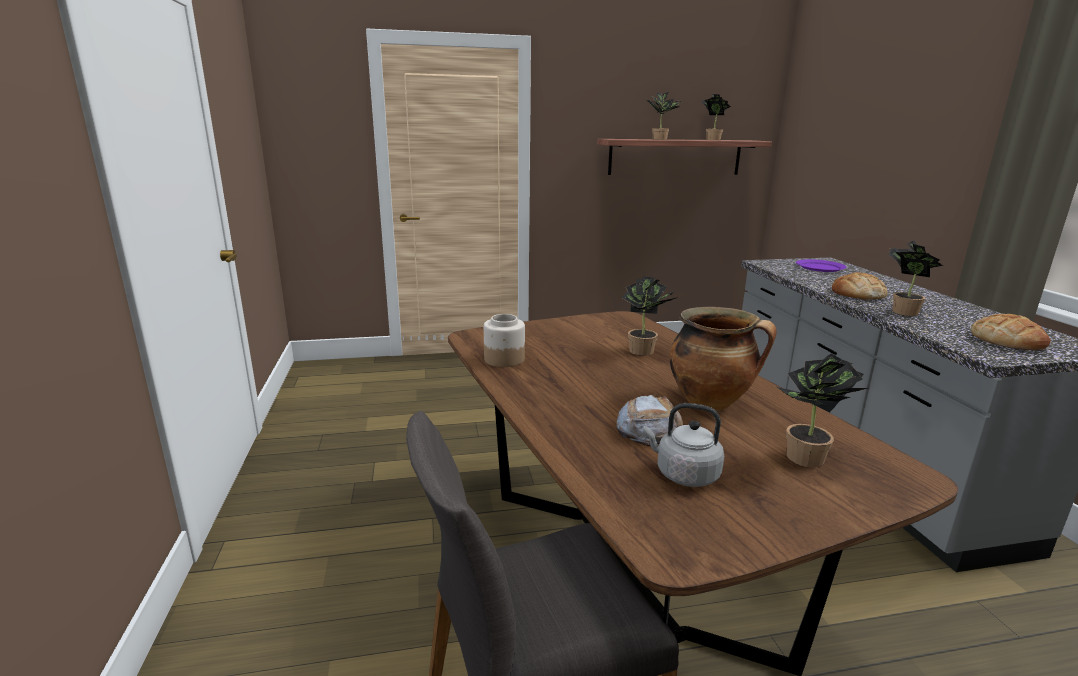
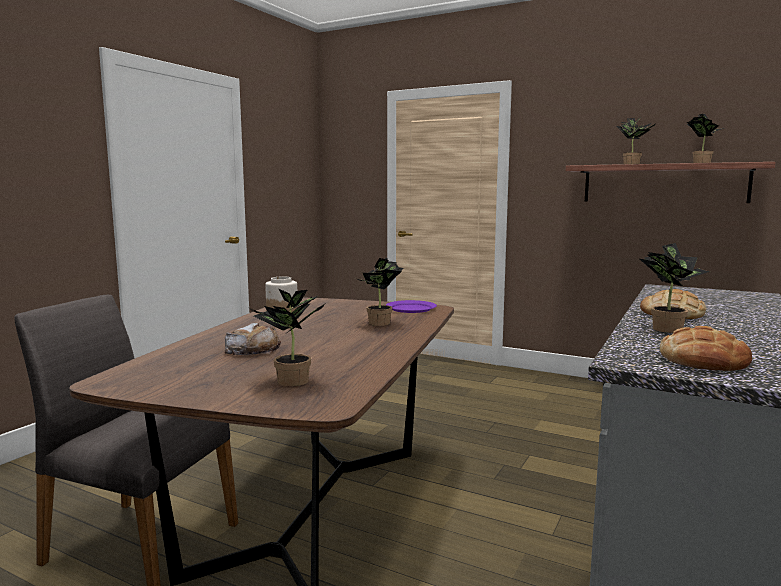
camera: 40 degrees right, 10 degrees down
grey kettle [643,403,724,487] -> none
cooking pot [669,307,777,410] -> none
purple plate [796,259,846,272] -> purple plate moved to [386,300,437,313]

